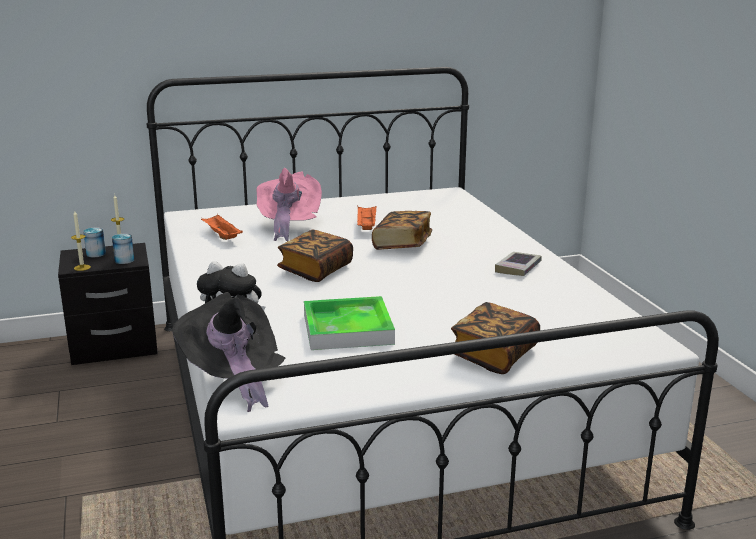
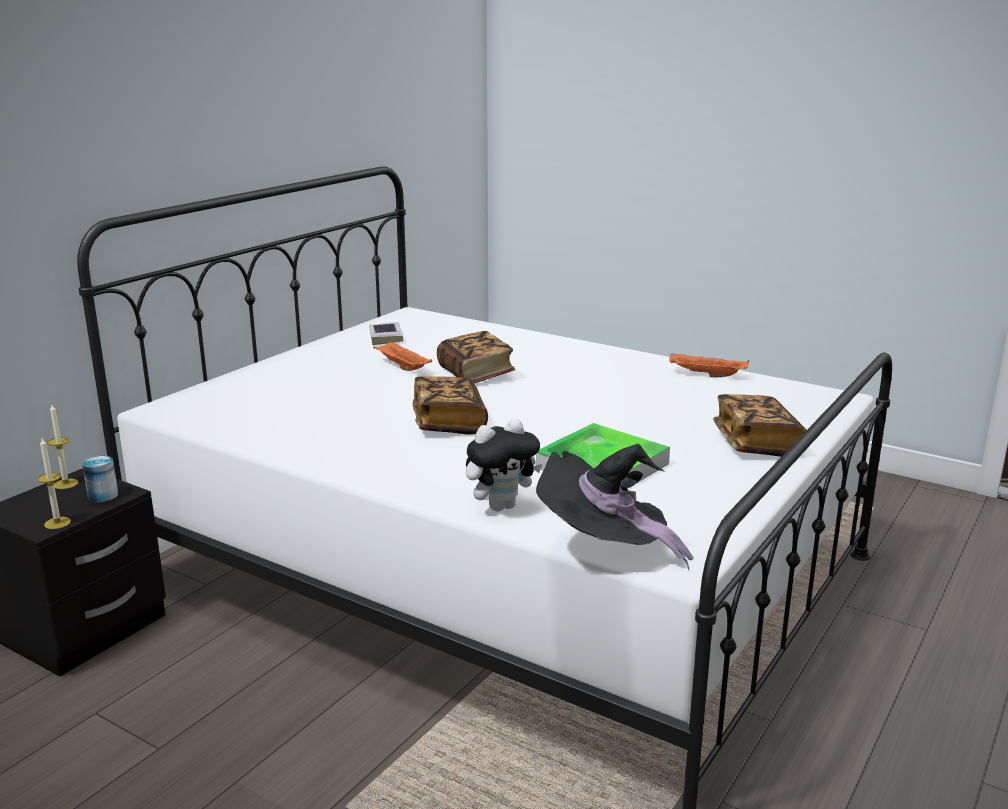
camera: 40 degrees left, 0 degrees up
can [83,228,106,257] -> none
orange tray [201,215,243,240] -> orange tray moved to [669,353,749,378]
pink hat [256,168,322,241] -> none
book [495,252,542,276] -> book moved to [369,322,404,345]

